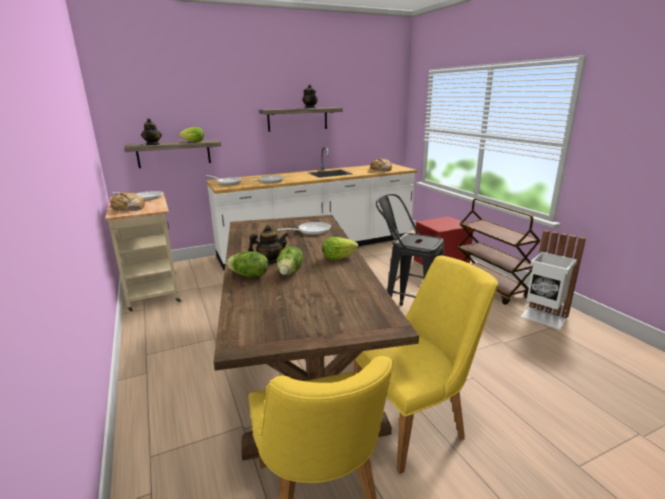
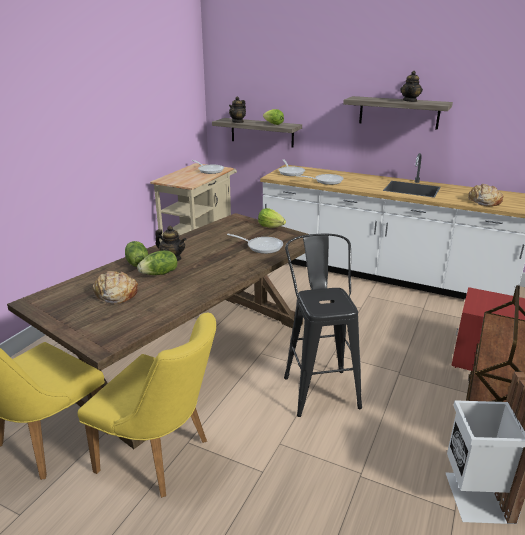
camera: 50 degrees right, 5 degrees up
bread [109,191,144,211] -> bread moved to [93,271,138,304]
lettuce [323,237,359,260] -> lettuce moved to [258,208,286,228]

